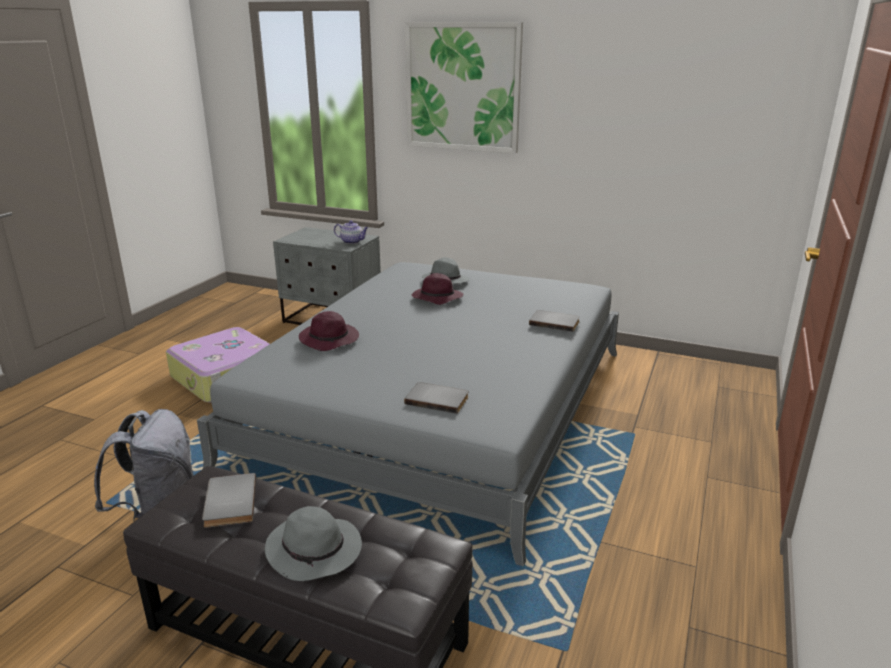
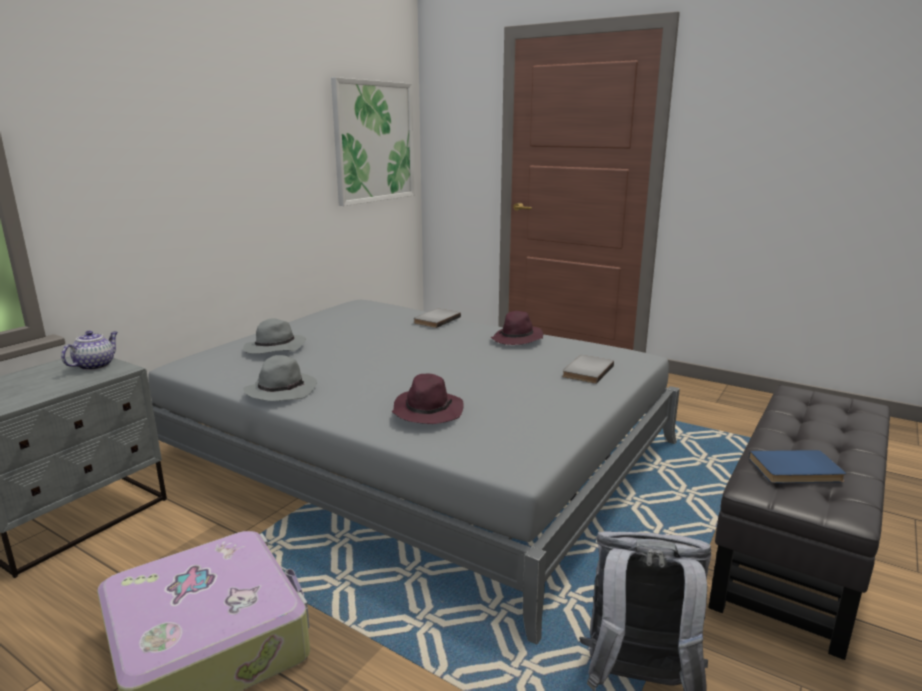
camera: 80 degrees left, 5 degrees down
grey book [202,473,256,528] -> blue book [749,450,846,483]
grey hat [265,506,362,581] -> grey hat moved to [243,355,317,401]
picture [405,22,523,153] -> picture moved to [331,77,414,206]
purple hat [412,273,464,305] -> purple hat moved to [491,311,543,345]

